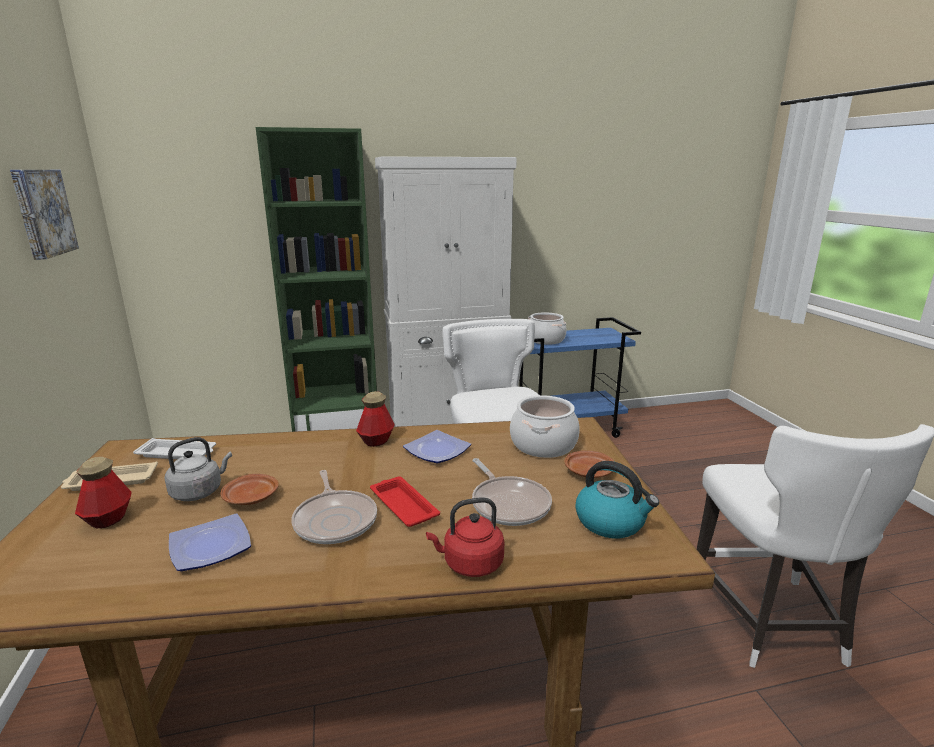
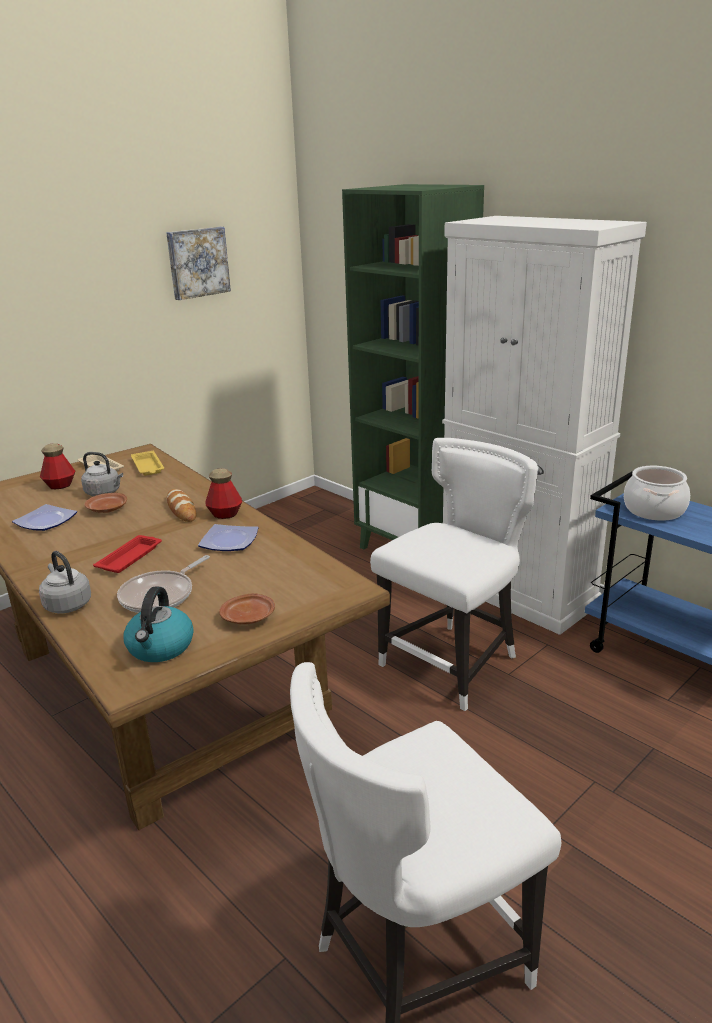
camera: 60 degrees right, 5 degrees up
white tray [133,438,216,459] -> yellow tray [131,451,164,476]
frying pan [291,470,377,544] -> none
red kettle [426,497,504,577] -> grey kettle [39,551,91,613]
cooking pot [510,395,580,458] -> none
none -> bread [167,489,196,522]

